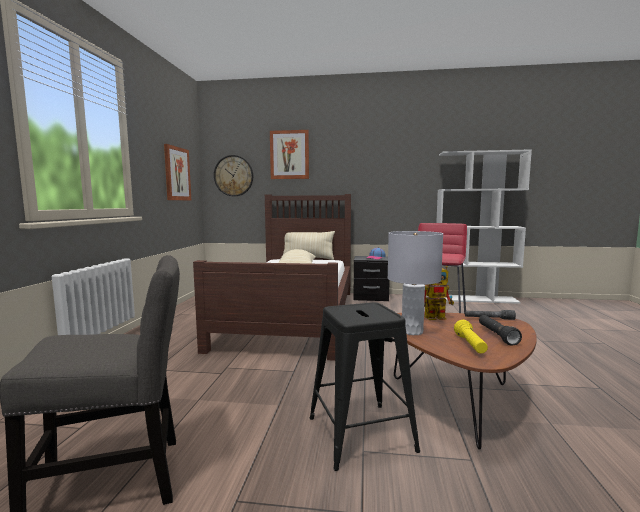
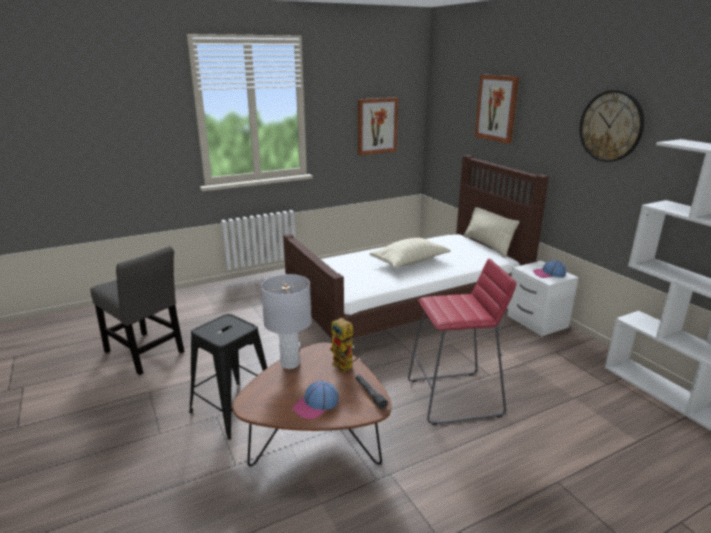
camera: 55 degrees right, 15 degrees up
wall clock [214,155,253,196] -> wall clock moved to [580,90,644,162]
black nightstand [354,256,390,301] -> white nightstand [507,261,578,336]
yellow flashlight [454,320,488,353] -> none
black flashlight [479,315,522,345] -> cap [292,381,339,419]

